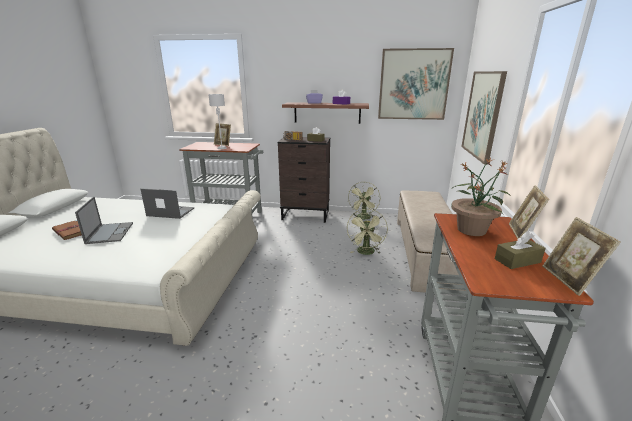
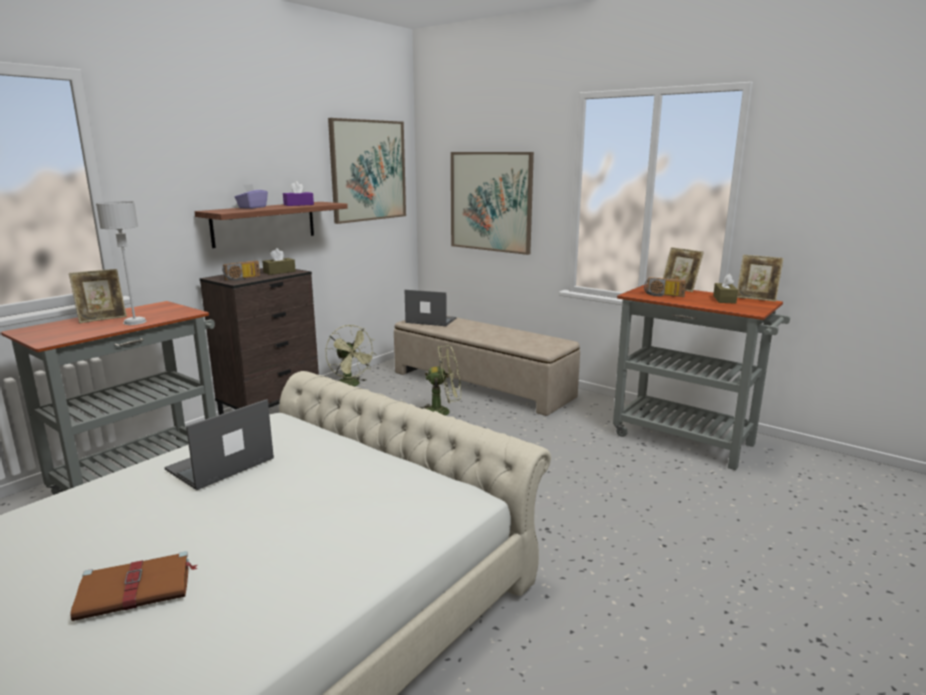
camera: 60 degrees left, 5 degrees down
laptop [75,197,133,244] -> laptop moved to [405,290,457,326]
green fan [347,209,388,255] -> green fan turned 45 degrees counterclockwise [420,345,461,416]
potted plant [451,157,510,236] -> radio [644,277,686,297]

